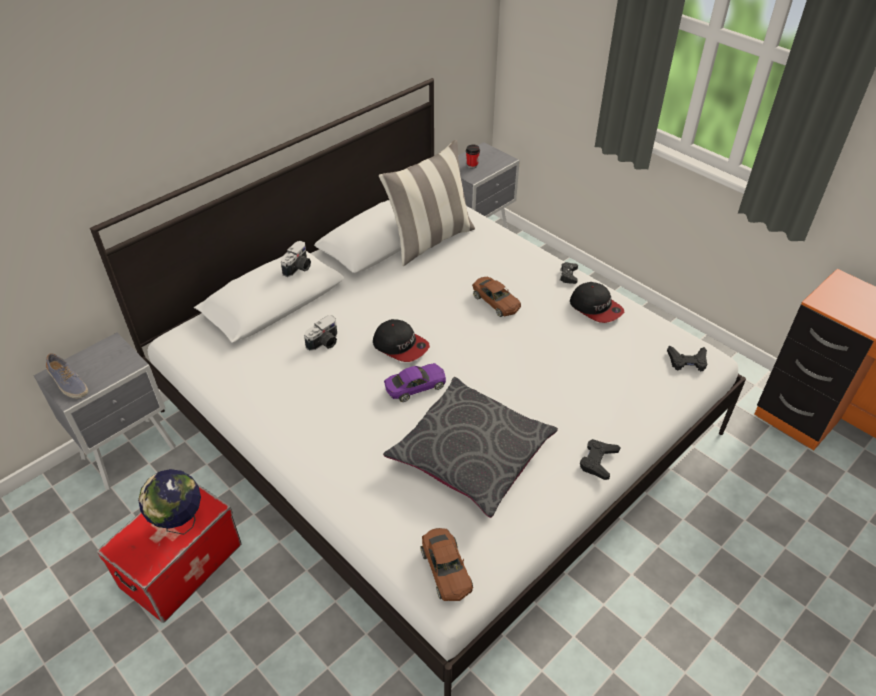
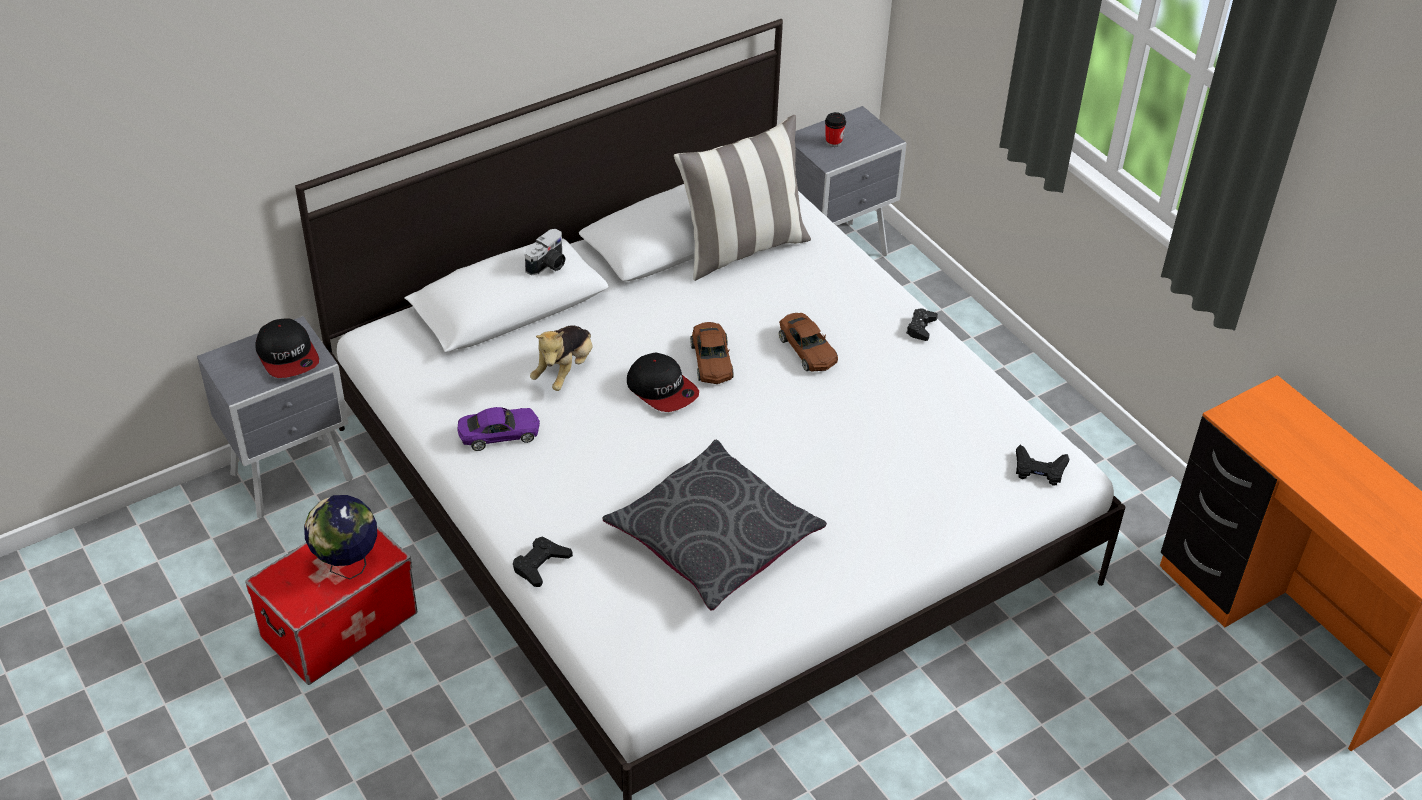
camera: 10 degrees right, 0 degrees up
shoe [46,353,88,398] -> none
camera [304,315,337,351] -> plush toy [530,325,593,391]
purple toy car [384,363,446,402] -> purple toy car moved to [457,407,540,451]
brown toy car [420,528,473,601] -> brown toy car moved to [690,322,734,384]
cap [570,282,624,323] -> cap moved to [255,318,319,378]
black game controller [580,439,621,480] -> black game controller moved to [513,537,573,587]

